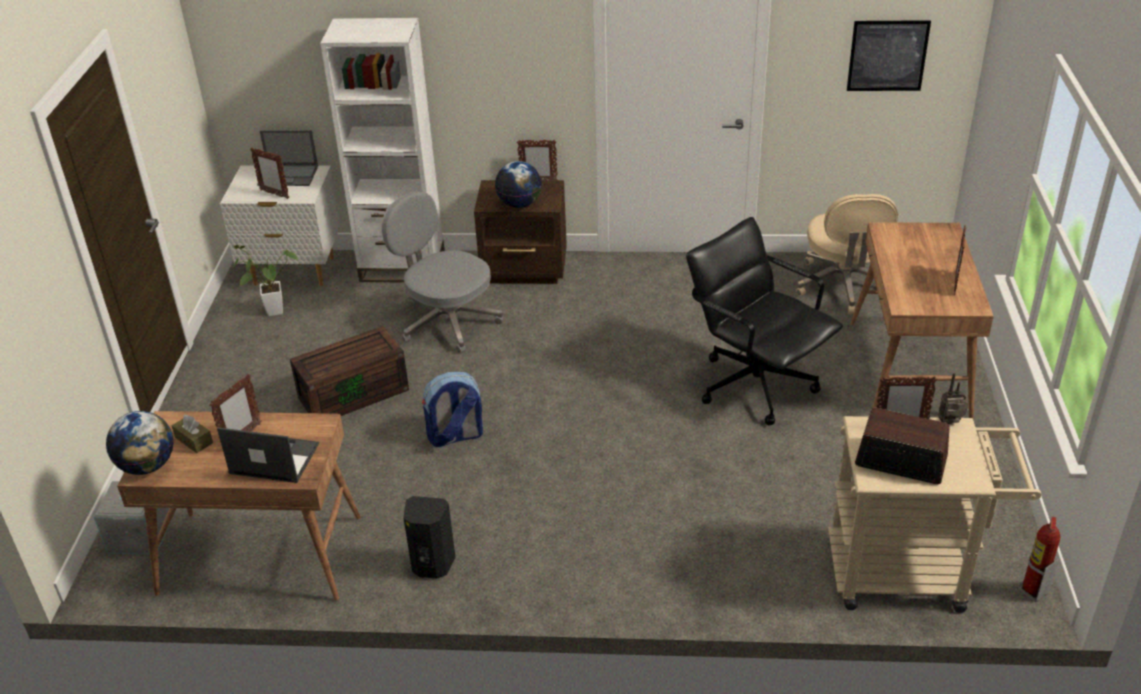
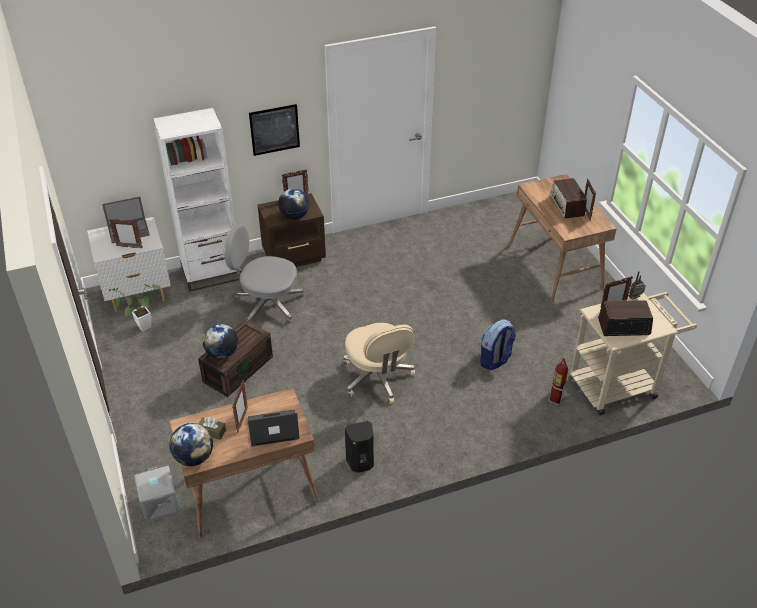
camera: 25 degrees left, 5 degrees up
backpack [422,372,483,447] -> backpack moved to [480,319,516,370]
black office chair [686,217,843,426] -> none
beige office chair [796,194,898,314] -> beige office chair moved to [343,323,415,404]
picture [847,20,931,91] -> picture moved to [249,104,300,156]
fire extinguisher [1017,517,1060,602] -> fire extinguisher moved to [548,358,568,406]
none -> globe [203,324,238,359]
none -> radio [551,178,587,219]

